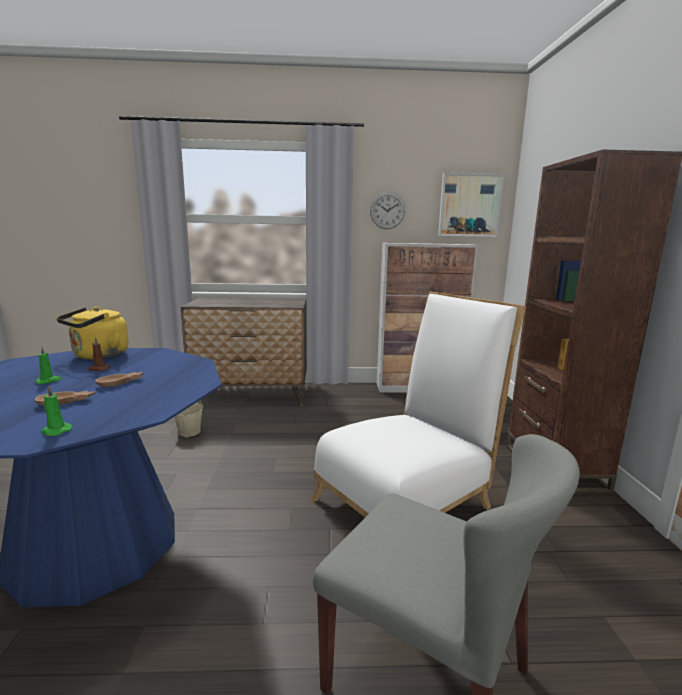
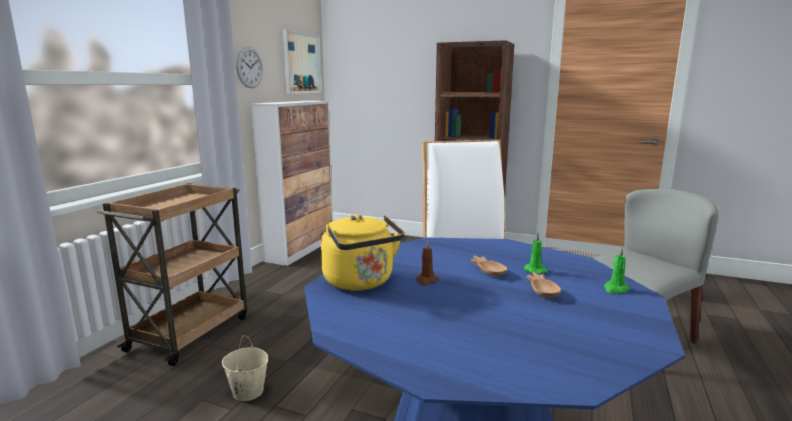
camera: 65 degrees left, 0 degrees up
green candle [35,347,62,384] -> green candle moved to [524,233,547,274]
dresser [181,298,307,406] -> brown cart [96,183,247,366]

